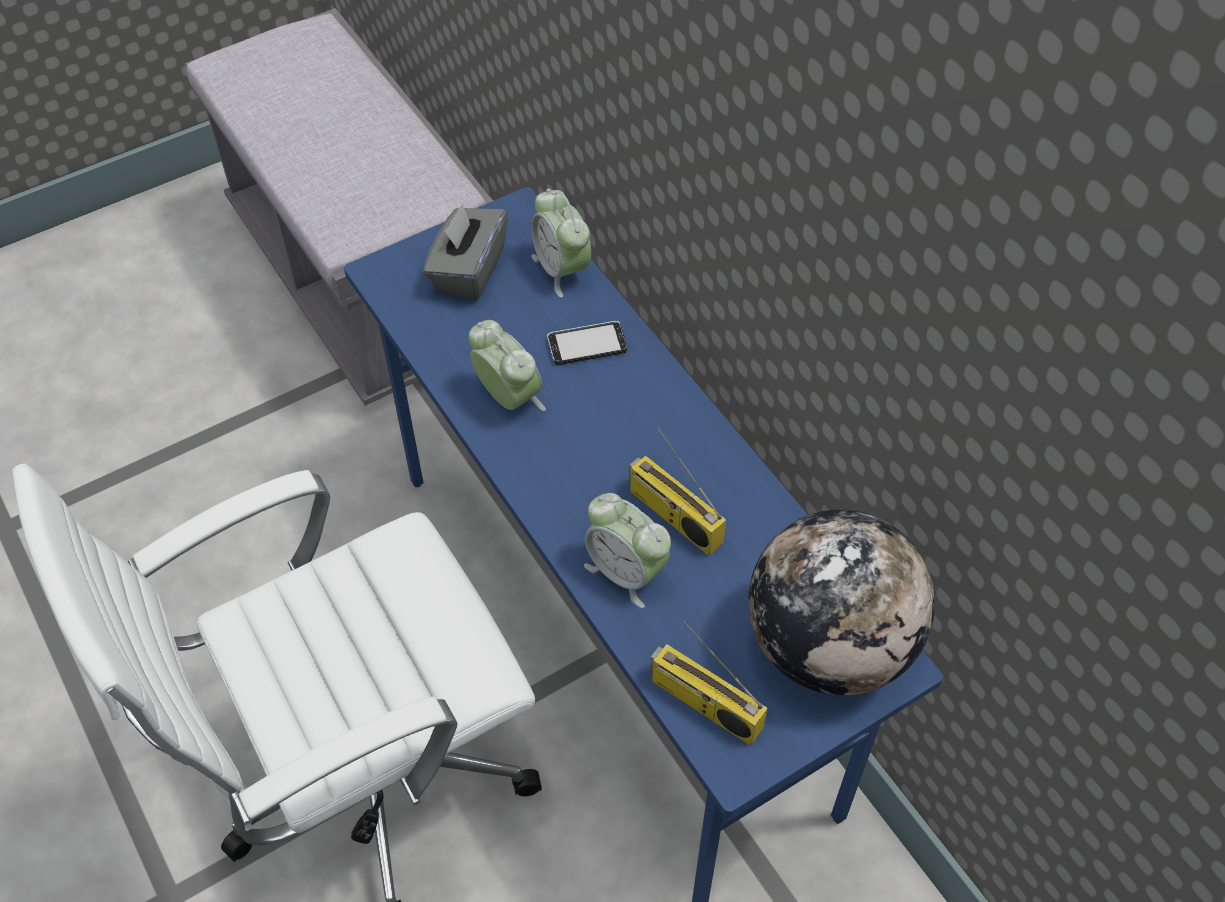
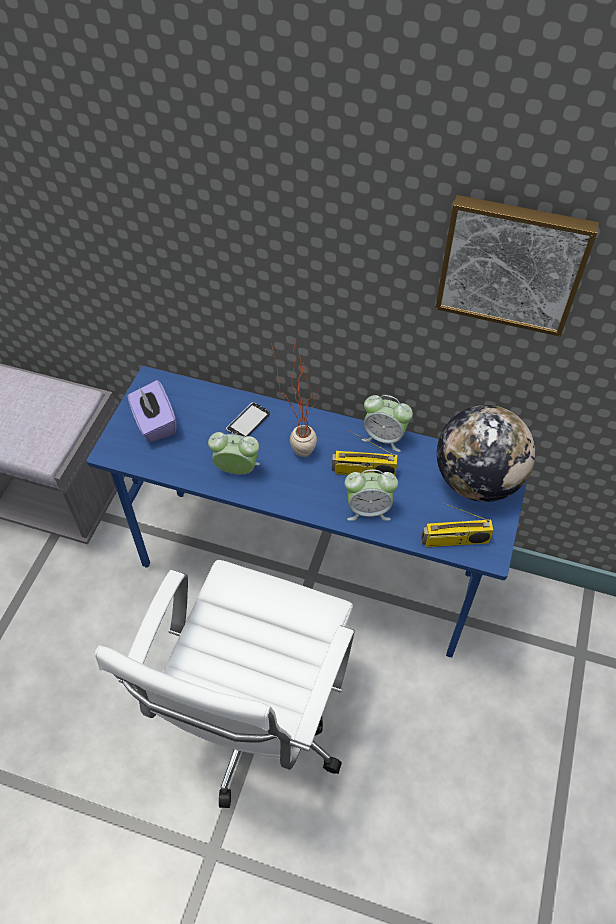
camera: 40 degrees left, 0 degrees up
grey tissue box [423,204,508,300] -> purple tissue box [128,380,177,443]
alarm clock [531,189,591,298] -> alarm clock moved to [362,395,413,452]
none -> potted plant [272,334,321,457]
none -> picture [435,195,599,337]

